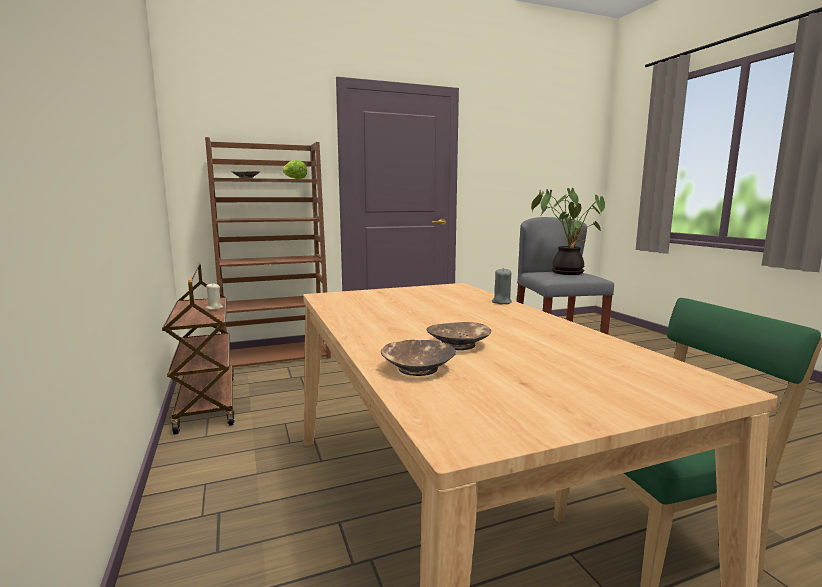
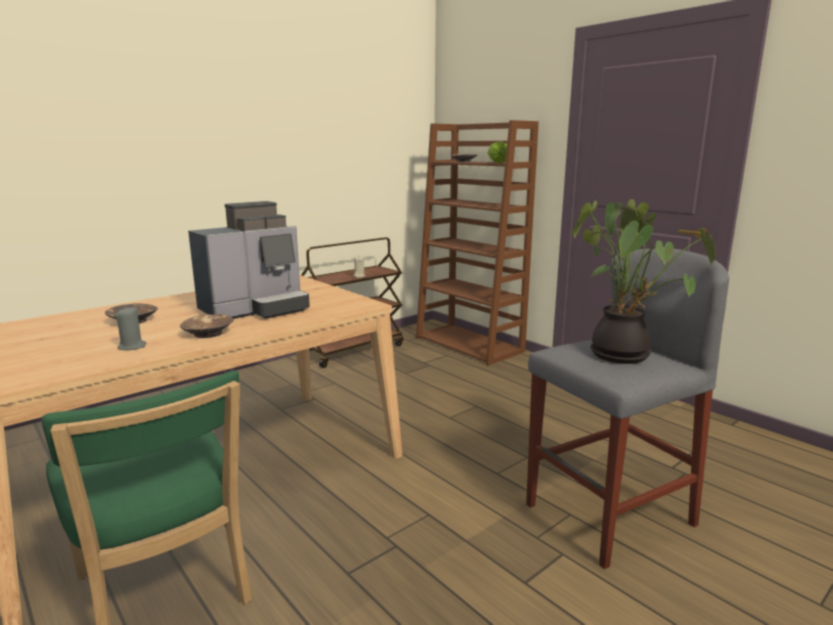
camera: 70 degrees right, 5 degrees up
brown bowl [381,340,456,376] -> brown bowl moved to [180,314,234,338]
grey candle [492,268,512,304] -> grey candle moved to [115,307,147,350]
none -> coffee machine [188,201,310,319]

